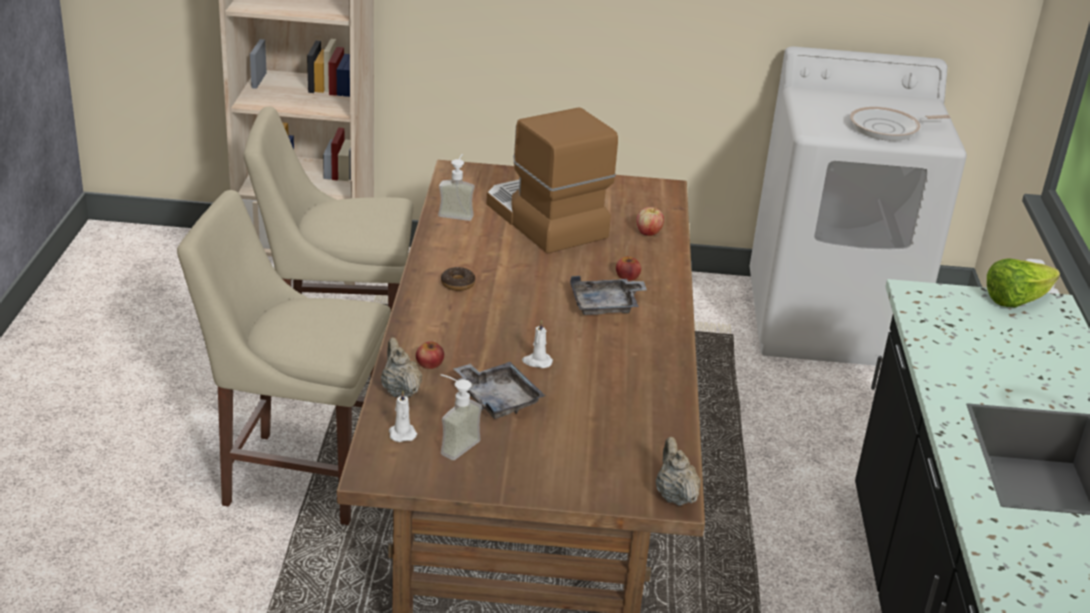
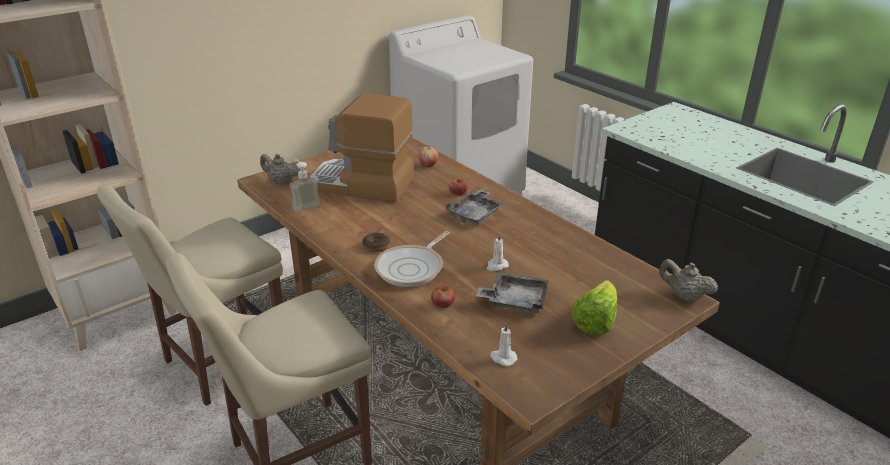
camera: 40 degrees left, 0 degrees up
beige teapot [381,337,422,397] -> beige teapot moved to [260,154,299,185]
soap dispenser [440,374,482,460] -> none
frying pan [850,107,951,141] -> frying pan moved to [374,231,450,287]
lettuce [987,258,1060,308] -> lettuce moved to [571,280,617,335]

